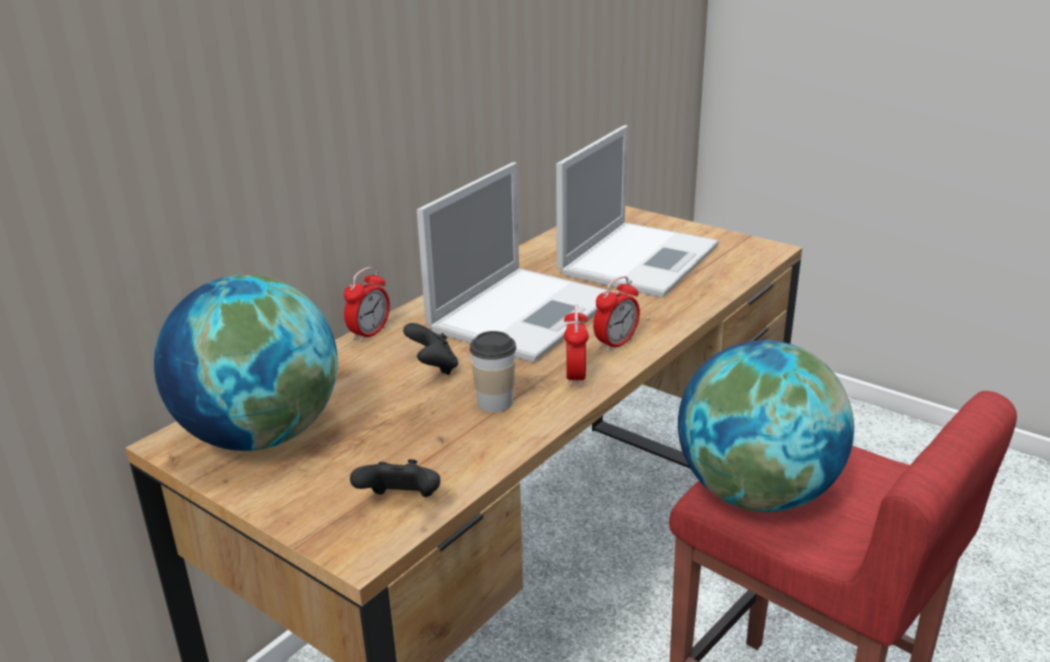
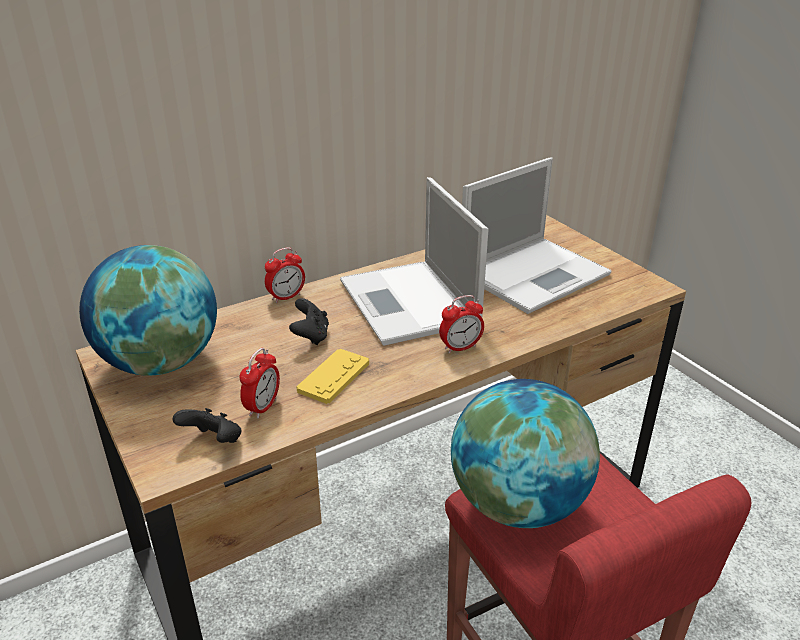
camera: 20 degrees right, 5 degrees up
laptop [417,162,615,362] -> laptop turned 105 degrees clockwise [340,177,488,346]
cup [470,331,516,412] -> yellow game controller [296,349,369,404]
alarm clock [564,304,589,387] -> alarm clock moved to [240,348,280,419]

